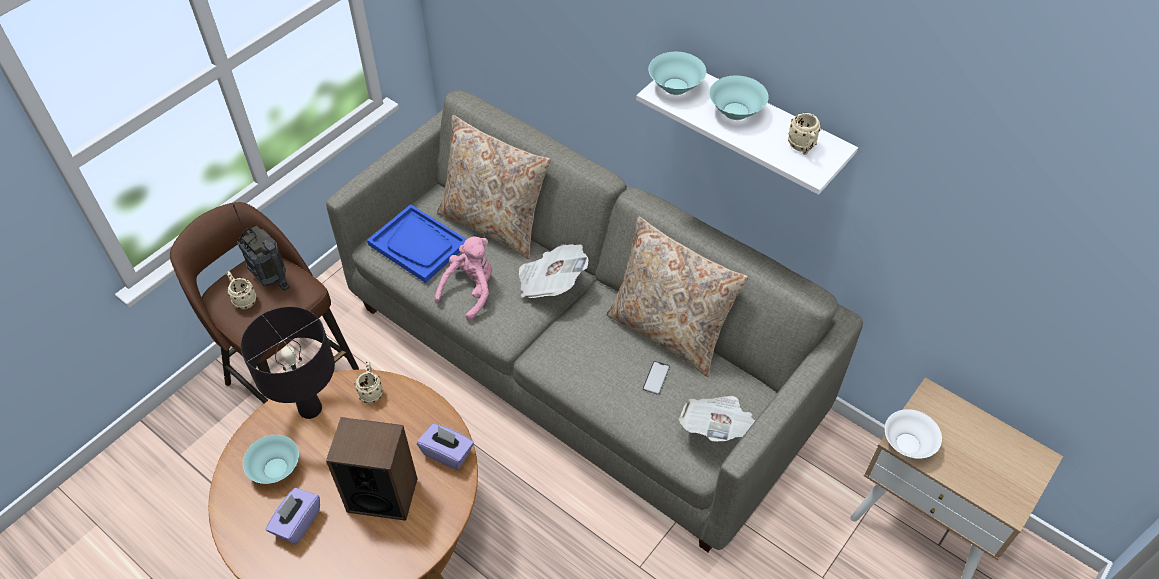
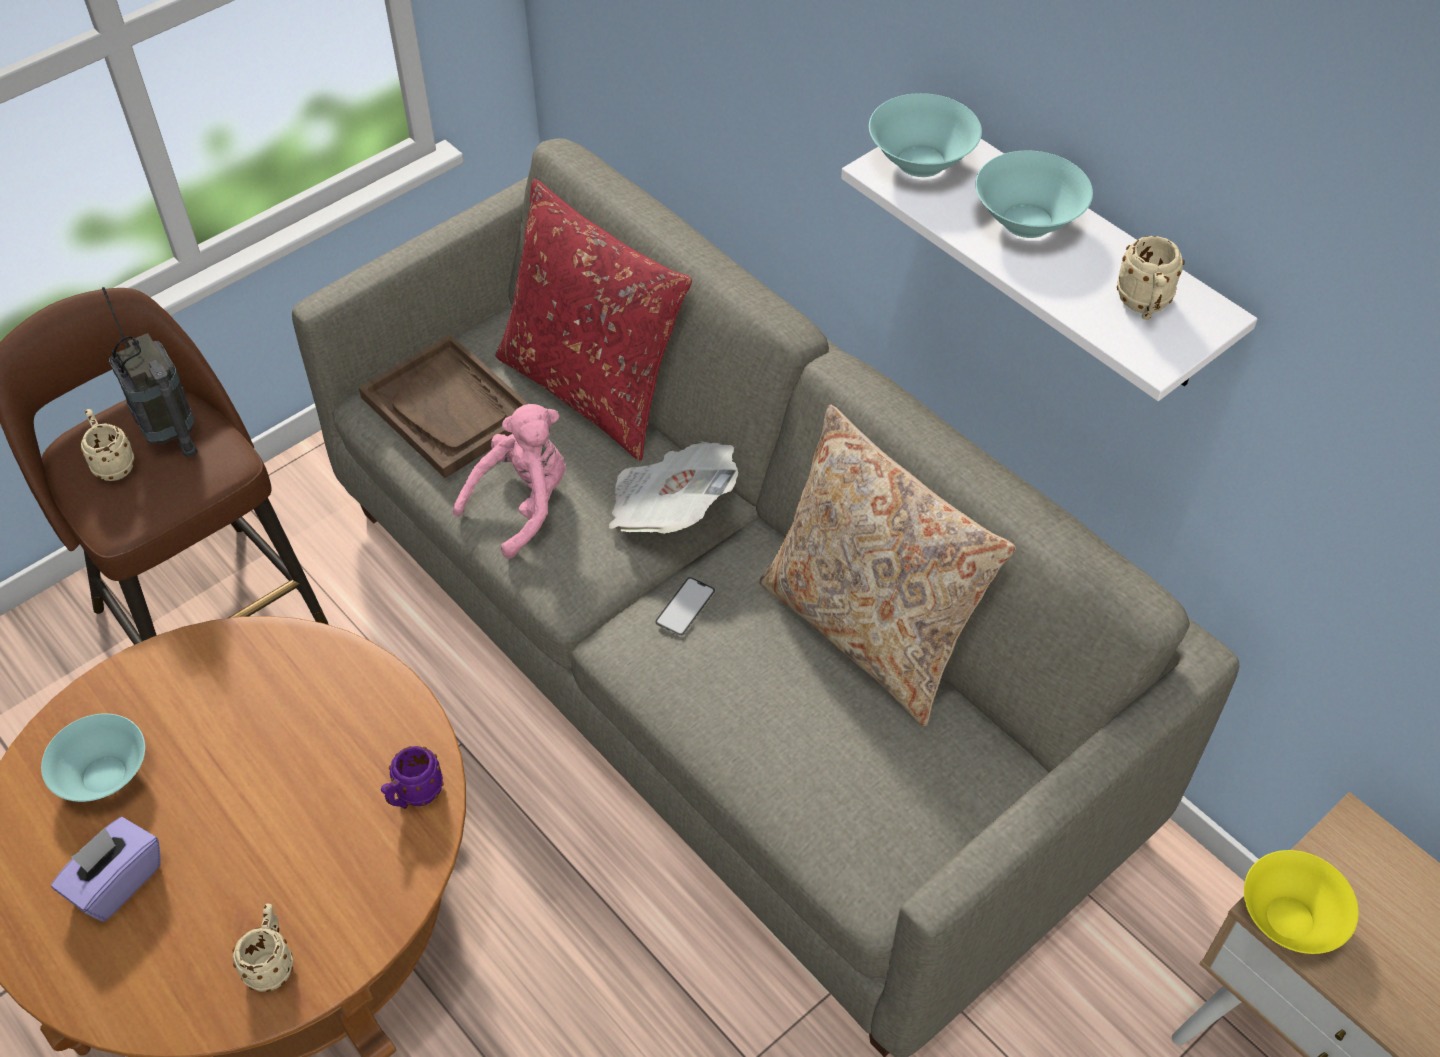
camera: 10 degrees right, 0 degrees up
black table lamp [241,307,335,419] -> none
speaker [326,417,418,521] -> none
beige mug [355,361,383,403] -> beige mug moved to [233,903,293,992]
blue tray [367,204,467,283] -> brown tray [359,334,528,478]
purple tissue box [417,423,474,470] -> purple mug [381,746,444,809]
beige pillow [437,115,551,259] -> red pillow [495,179,692,461]
phone [643,361,670,395] -> phone moved to [655,577,715,636]
newspaper [679,396,755,442] -> none
white bowl [885,409,942,459] -> yellow bowl [1244,850,1359,954]

